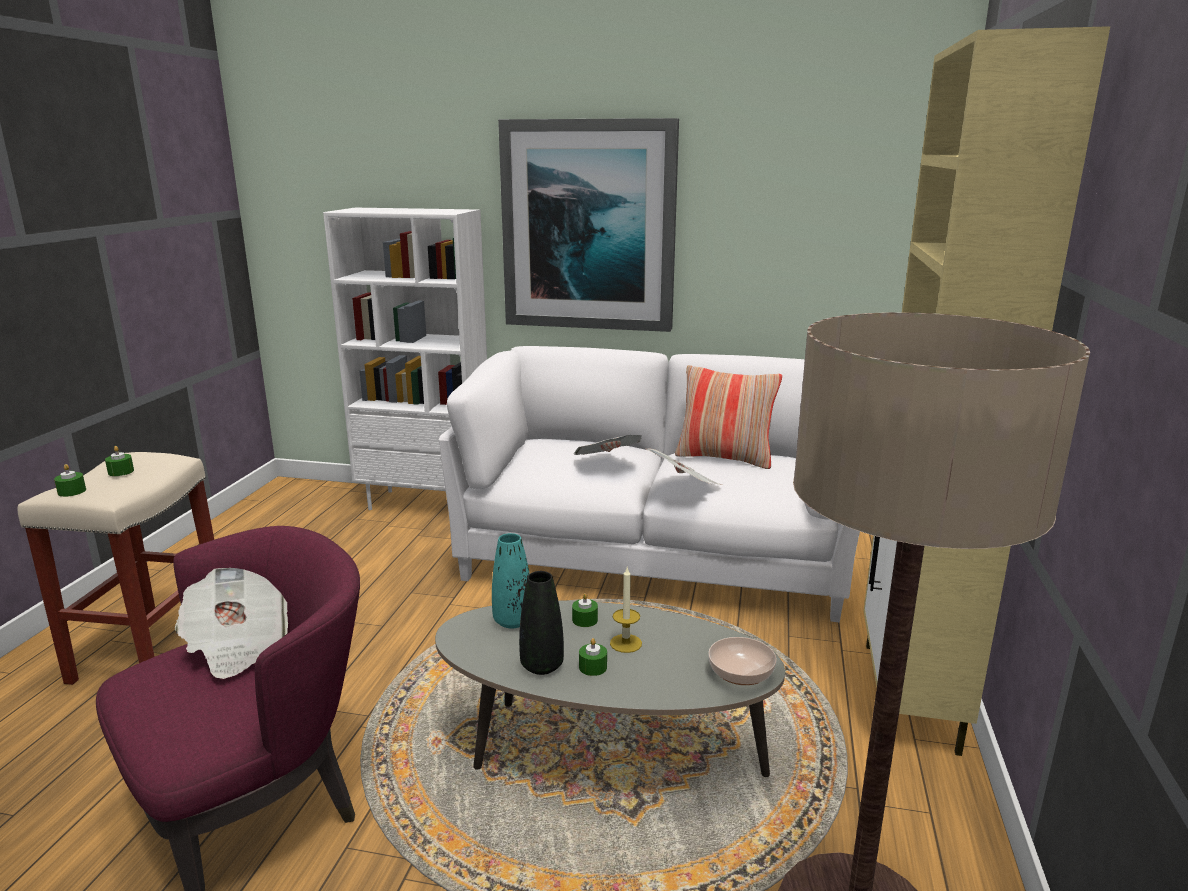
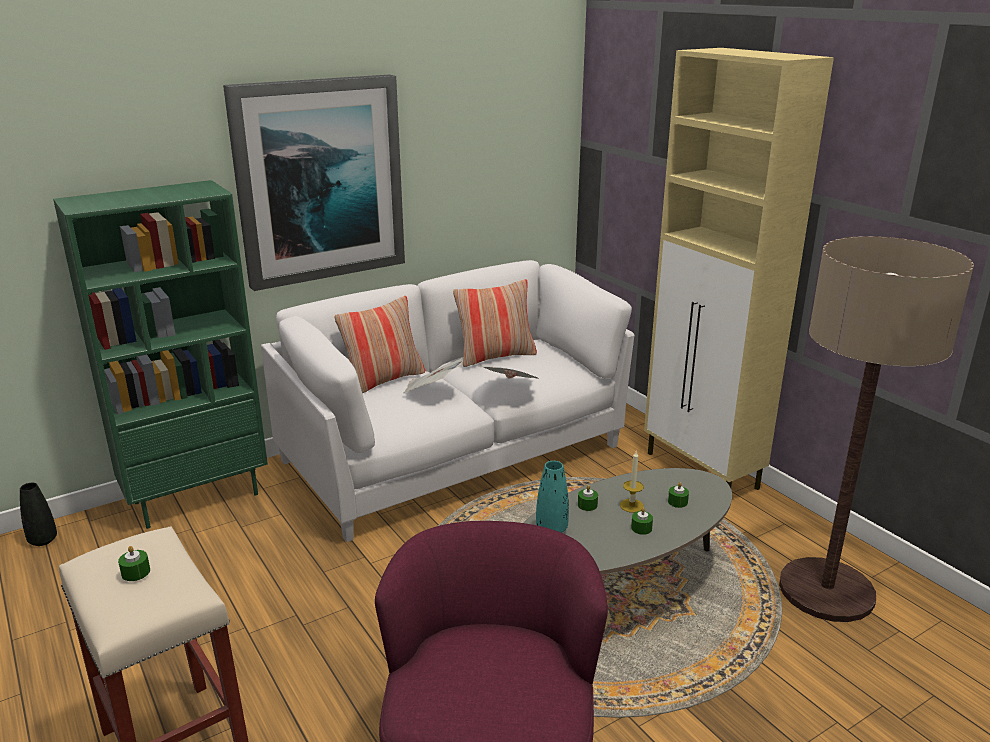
camera: 45 degrees left, 5 degrees up
green candle [54,464,86,497] -> green candle moved to [668,482,689,508]
newspaper [175,568,288,679] -> none
white bookcase [323,208,487,510] -> green bookcase [53,180,268,529]
black vase [519,571,564,675] -> black vase moved to [20,483,57,546]
bowl [708,637,777,685] -> none
none -> pillow [335,296,425,393]

